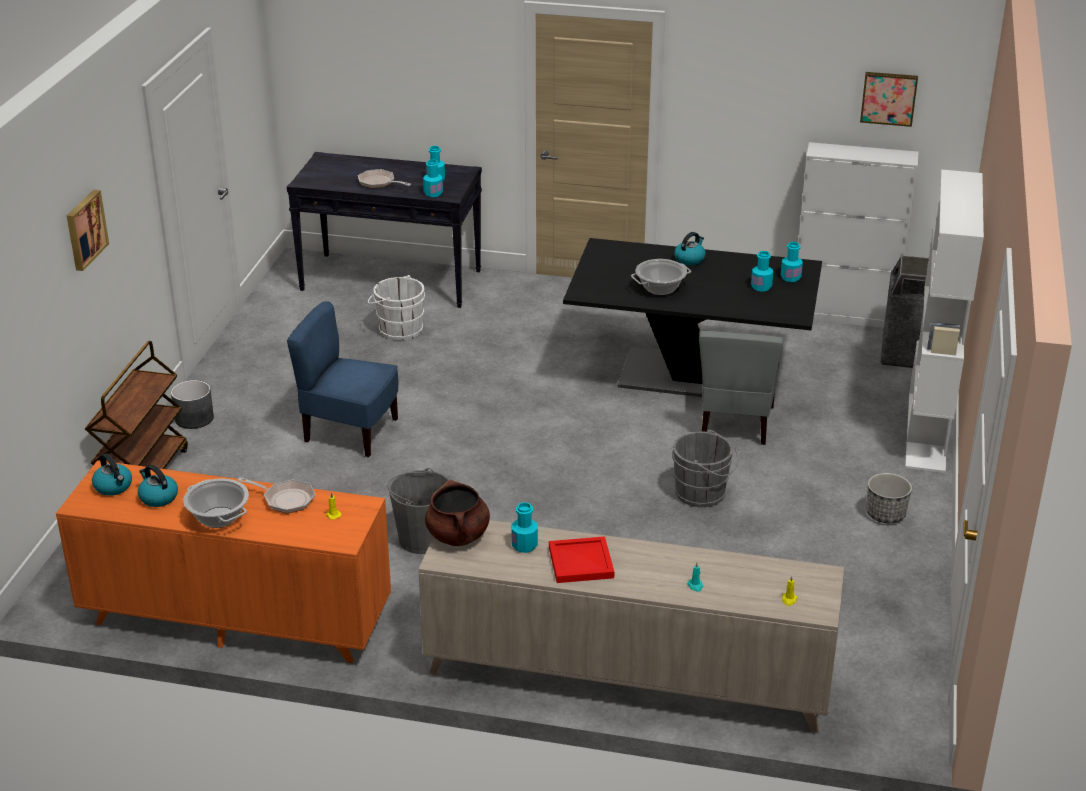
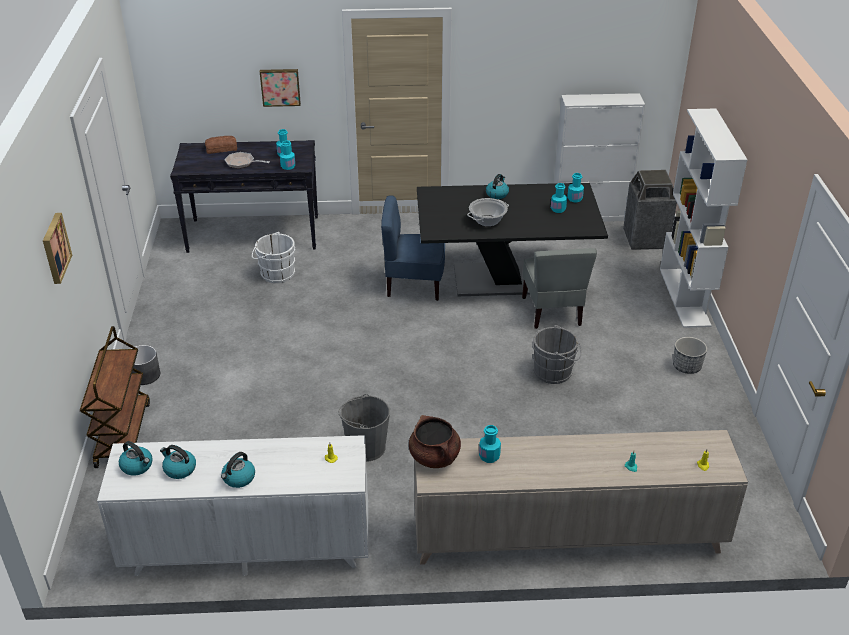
camera: 15 degrees left, 5 degrees up
orange dresser [56,460,391,663] -> white dresser [97,435,368,576]
cooking pot [183,479,249,528] -> kettle [221,452,255,488]
frying pan [237,477,316,513] -> none
blue chair [287,301,398,457] -> blue chair moved to [381,195,445,301]
red tray [549,536,614,583] -> none
picture [860,72,918,127] -> picture moved to [260,69,301,107]
none -> bread [205,136,237,154]

